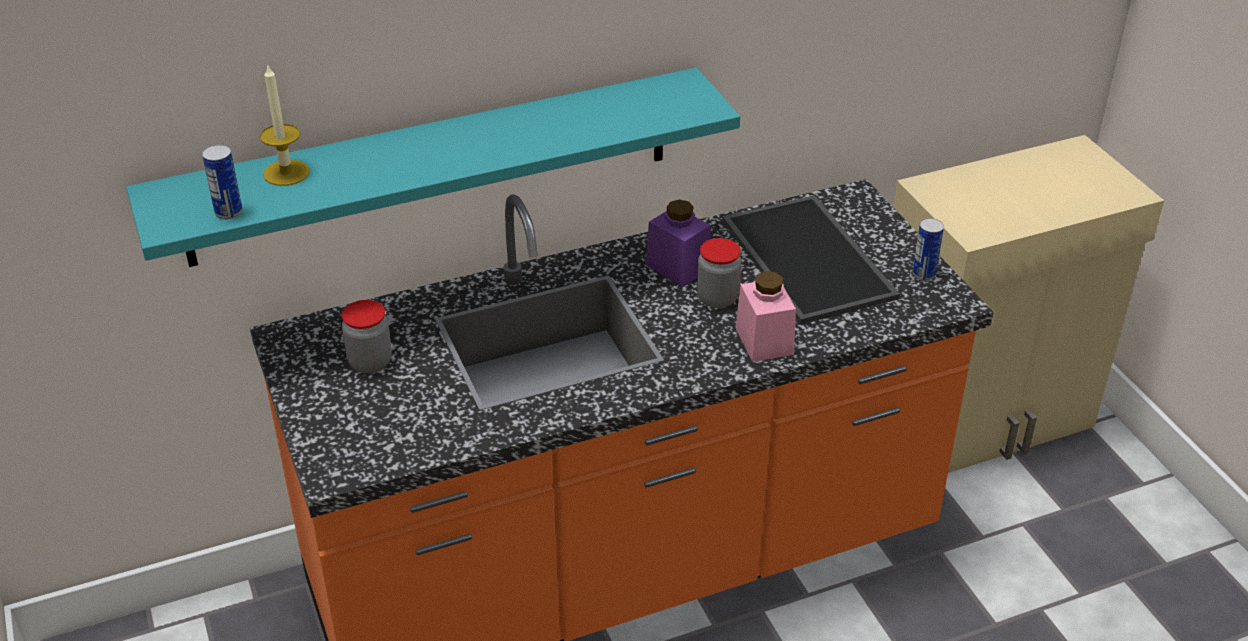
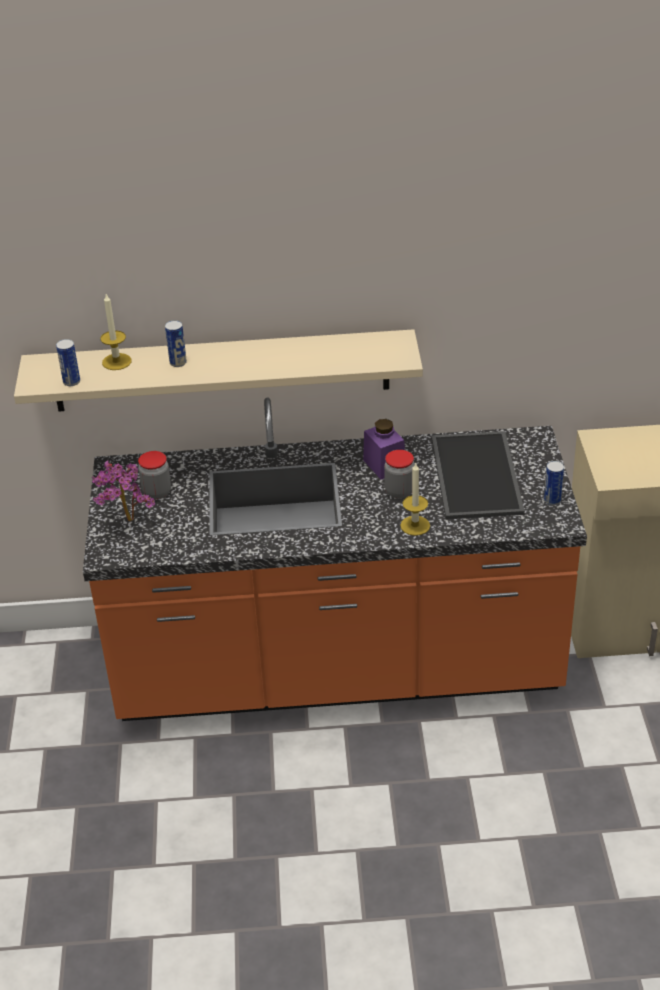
camera: 20 degrees right, 0 degrees up
turquoise shelf [126,68,740,267] -> beige shelf [14,329,423,411]
pink jar [735,271,796,362] -> candle [400,462,430,536]
none -> potted plant [92,461,155,522]
none -> can [165,320,187,367]

